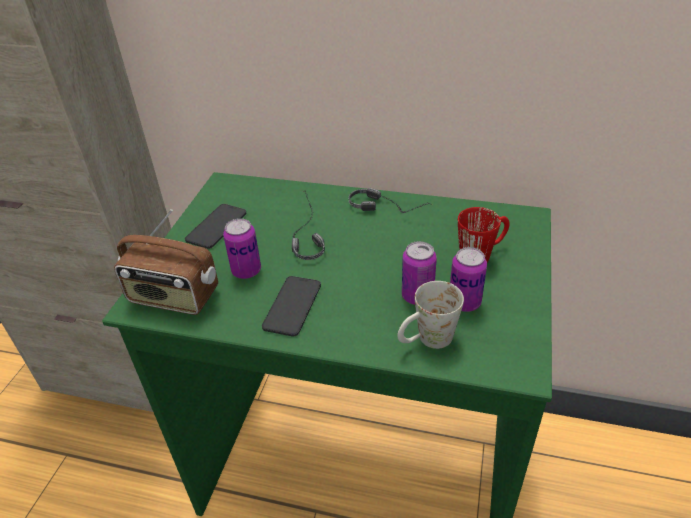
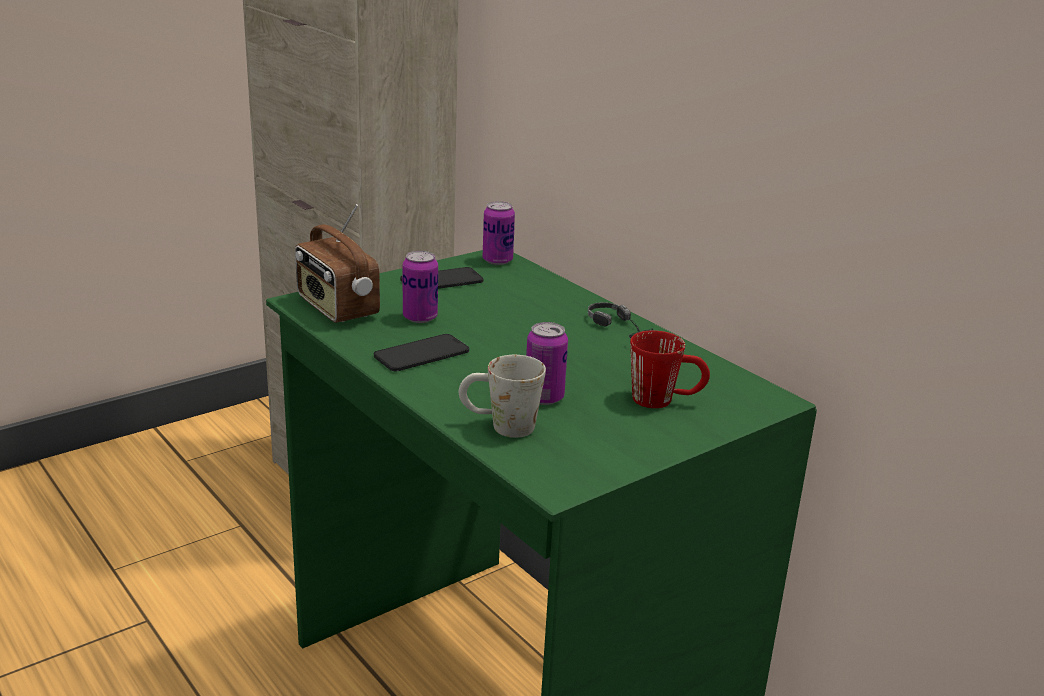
camera: 35 degrees right, 15 degrees down
headphones [292,190,325,260] -> none
can [450,247,487,312] -> can moved to [483,201,515,265]

